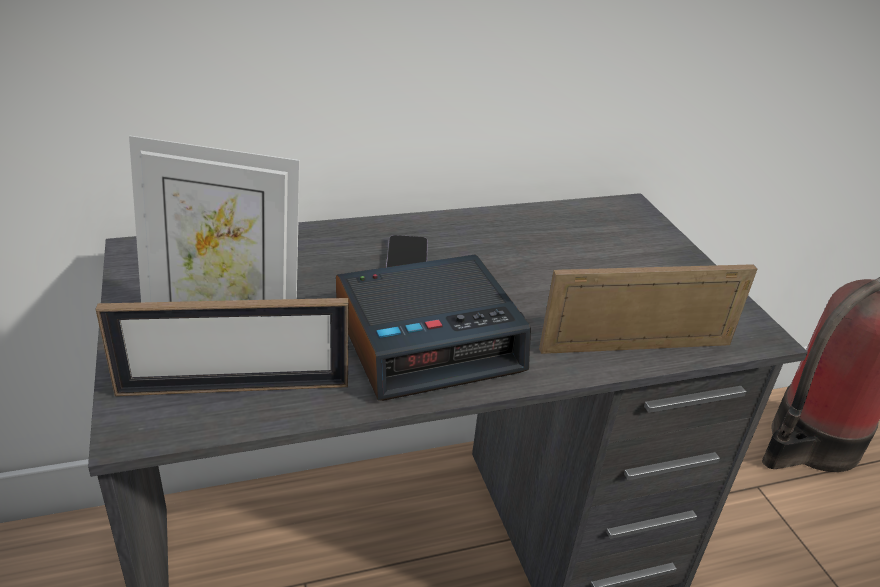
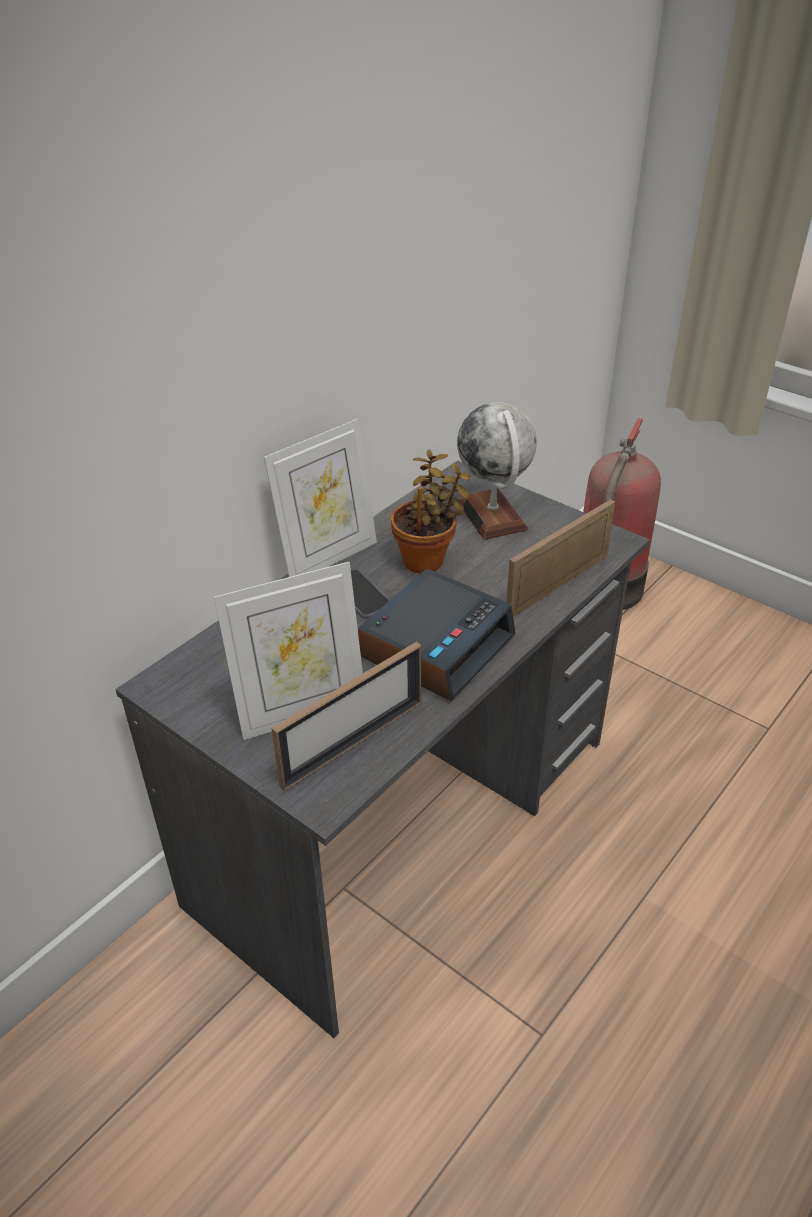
camera: 30 degrees left, 5 degrees up
none -> picture frame [264,419,377,577]
none -> potted plant [391,450,471,573]
none -> globe [457,402,537,540]

